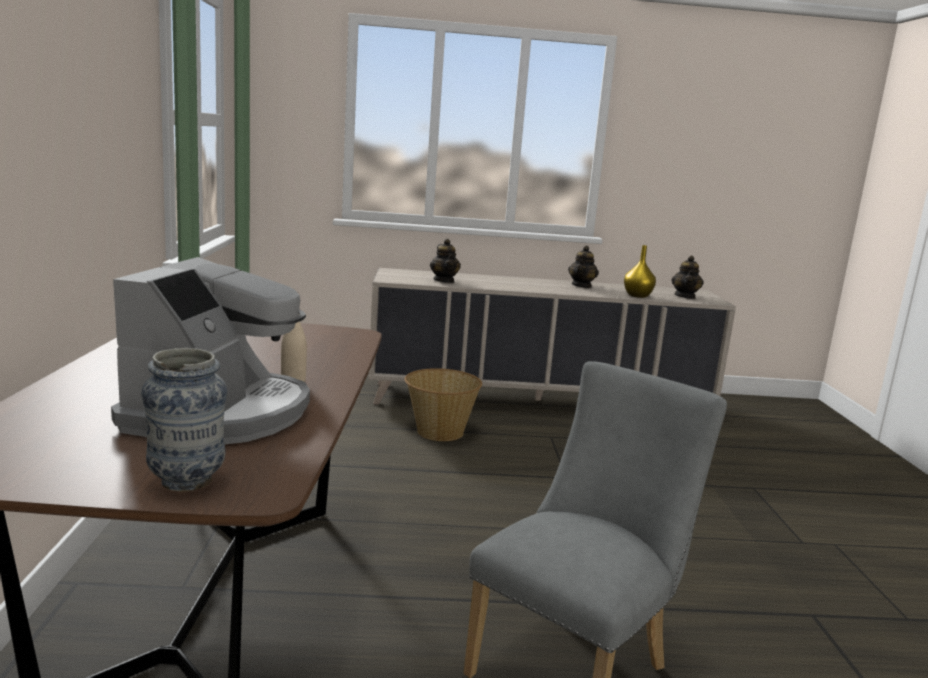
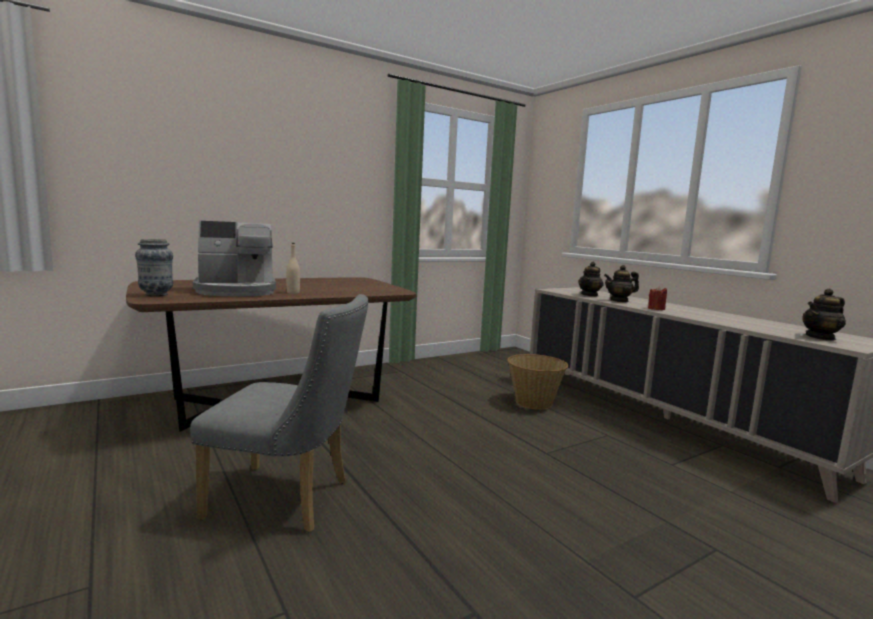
camera: 60 degrees right, 5 degrees down
teapot [568,245,599,288] -> teapot moved to [604,265,639,302]
yellow vase [624,245,656,298] -> none
none -> red candle [648,286,667,310]

